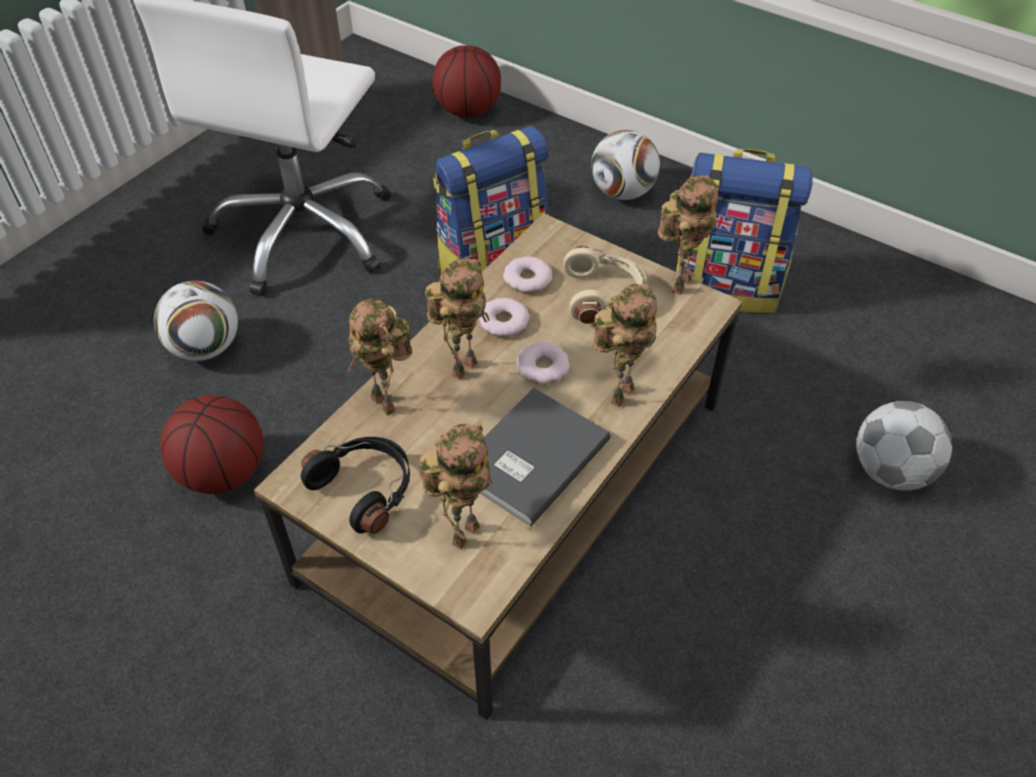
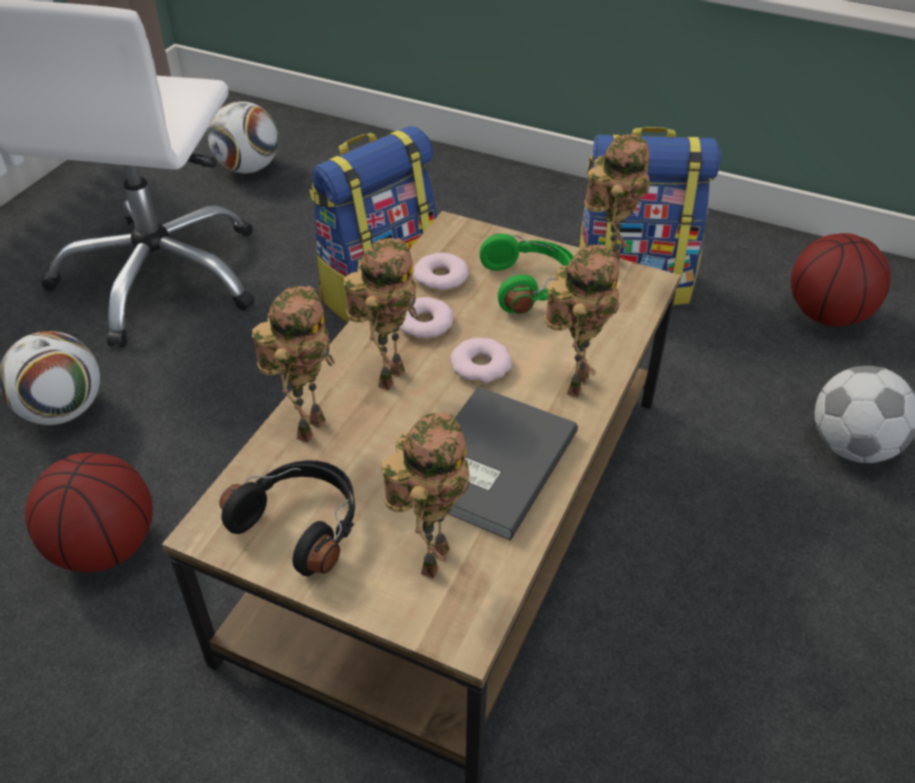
camera: 10 degrees left, 5 degrees down
toy robot [347,299,412,416] -> toy robot turned 105 degrees counterclockwise [252,286,335,443]
basketball [432,45,501,117] -> basketball moved to [791,233,891,327]
beige headphones [563,246,646,324] -> green headphones [480,234,574,314]
football [591,130,660,200] -> football moved to [207,101,279,173]

